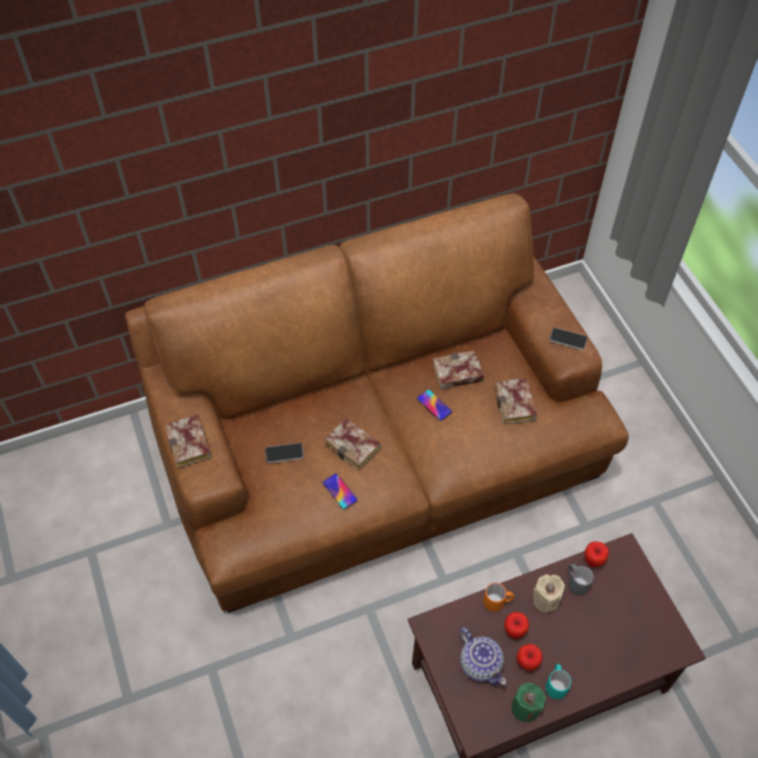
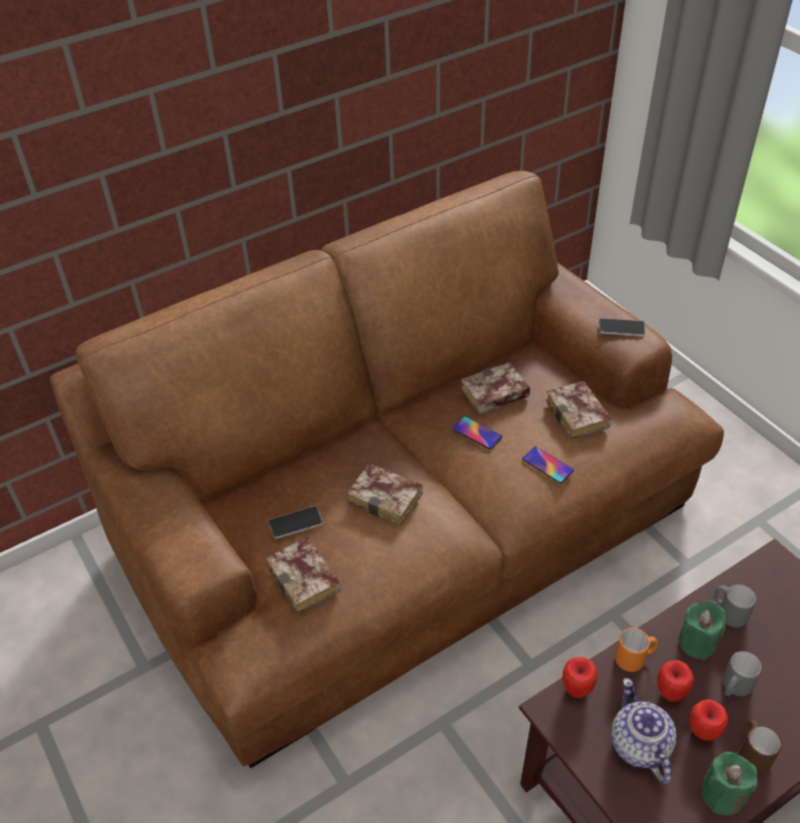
camera: 10 degrees left, 10 degrees down
book [165,414,211,468] -> book moved to [266,537,341,613]
phone [322,473,358,509] -> phone moved to [522,447,574,483]
teapot [460,627,506,685] -> teapot turned 150 degrees counterclockwise [611,678,677,784]
beige candle [533,574,565,614] -> green candle [679,600,725,660]
turquoise mug [546,664,571,699] -> brown mug [739,720,781,773]
apple [584,542,609,568] -> apple moved to [562,657,597,698]
none -> grey mug [723,651,762,696]

